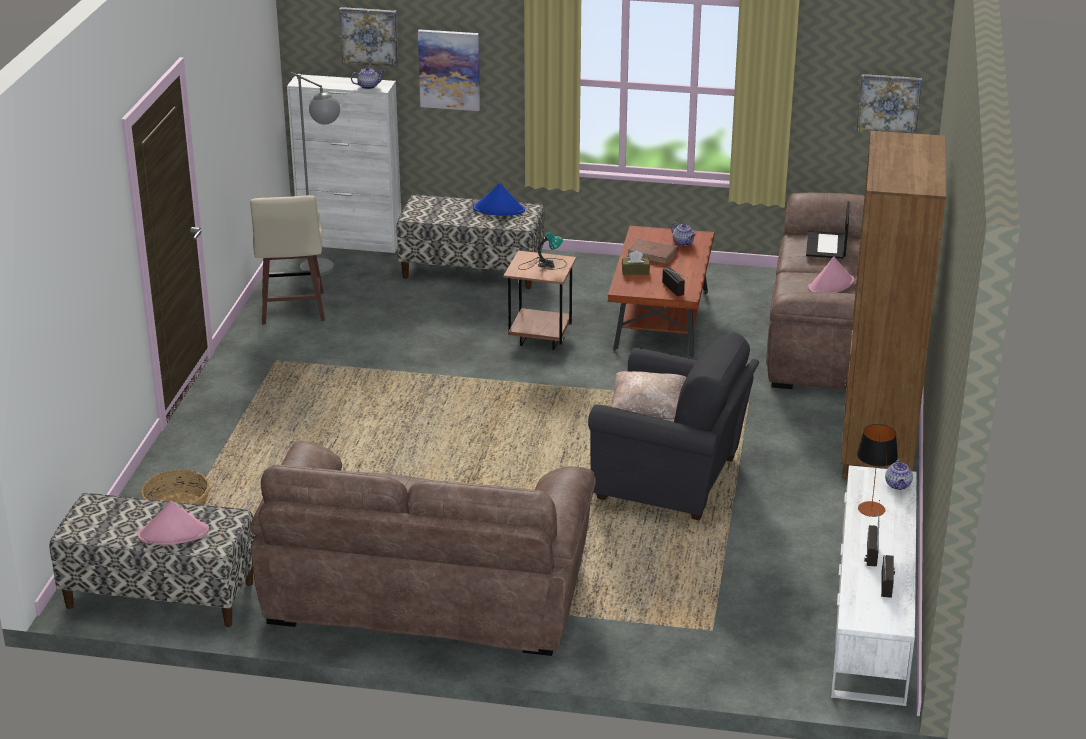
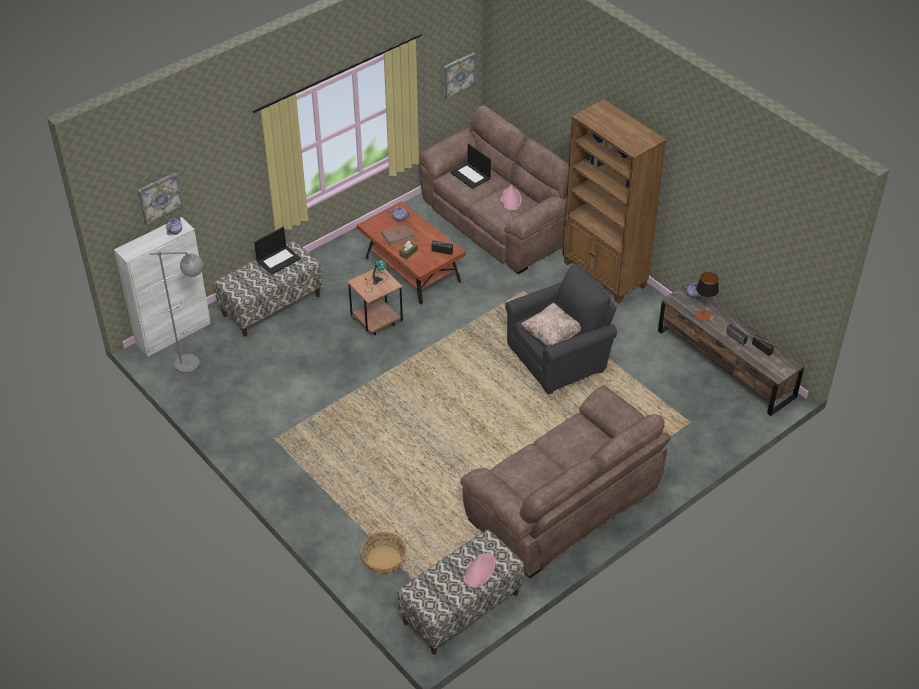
camera: 50 degrees left, 15 degrees up
beige stool [250,195,325,324] -> none
picture [418,29,480,111] -> none
blue hat [473,183,525,215] -> laptop [254,227,301,275]
white tv stand [831,465,917,706] -> brown tv stand [658,283,805,416]

